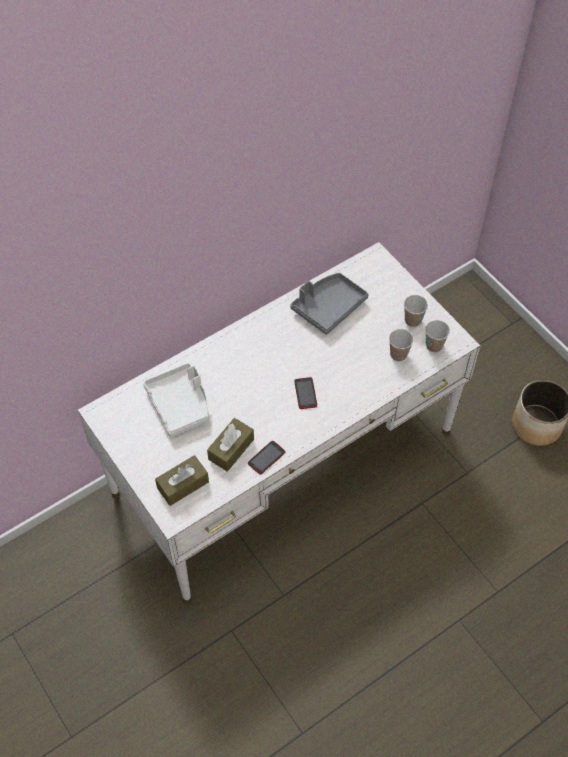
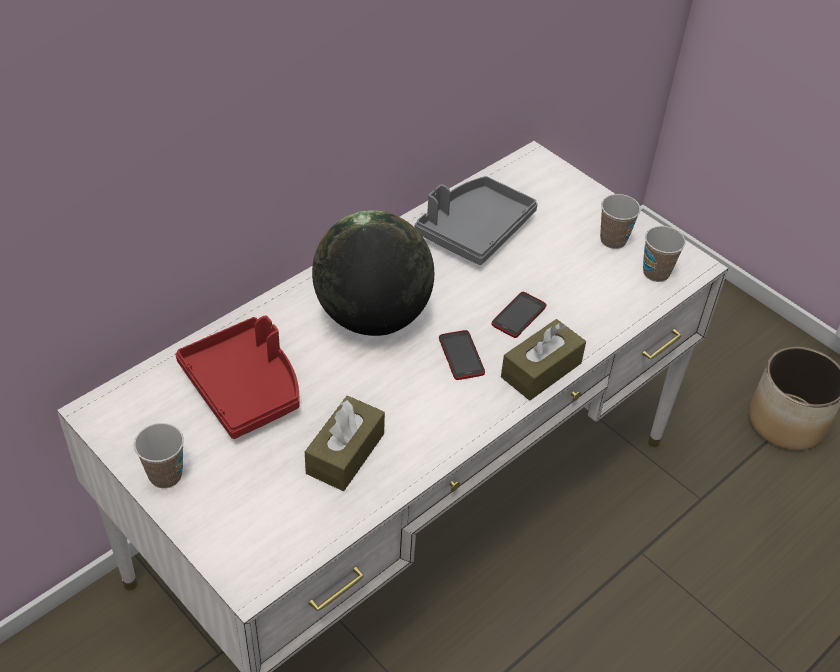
camera: 10 degrees left, 10 degrees down
white tray [143,363,209,437] -> red tray [175,316,299,439]
brown tissue box [155,455,209,506] -> brown tissue box moved to [501,319,586,400]
phone [248,441,285,475] -> phone moved to [491,292,547,338]
cup [389,329,414,361] -> cup moved to [134,423,184,488]
none -> globe [312,210,434,336]

